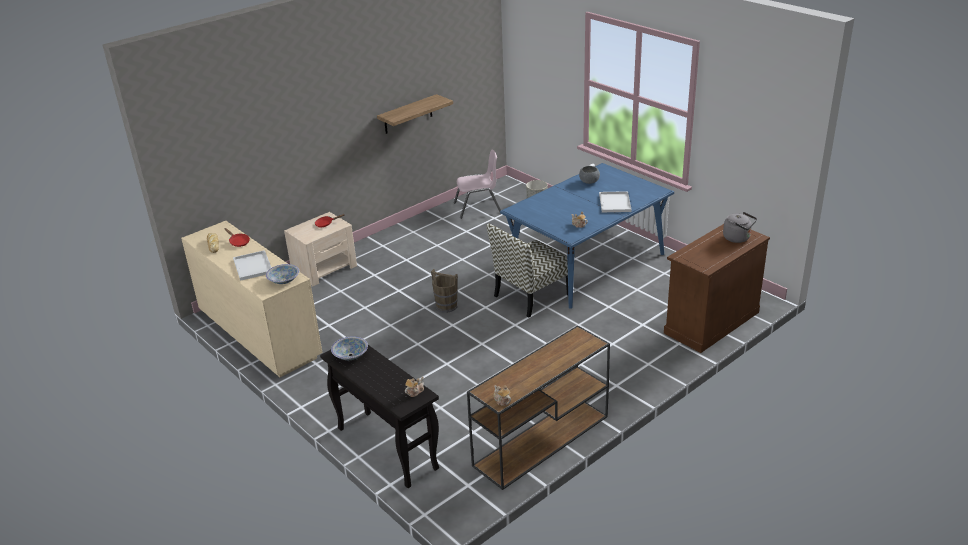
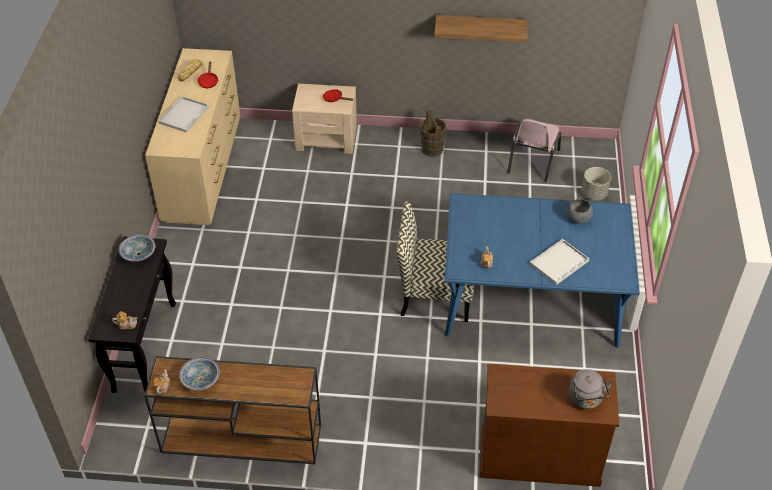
camera: 45 degrees right, 15 degrees up
bowl [266,264,299,284] -> bowl moved to [179,357,220,390]
brown bucket [431,269,458,313] -> brown bucket moved to [420,110,446,157]
pink chair [454,150,501,219] -> pink chair turned 75 degrees clockwise [507,119,561,182]

